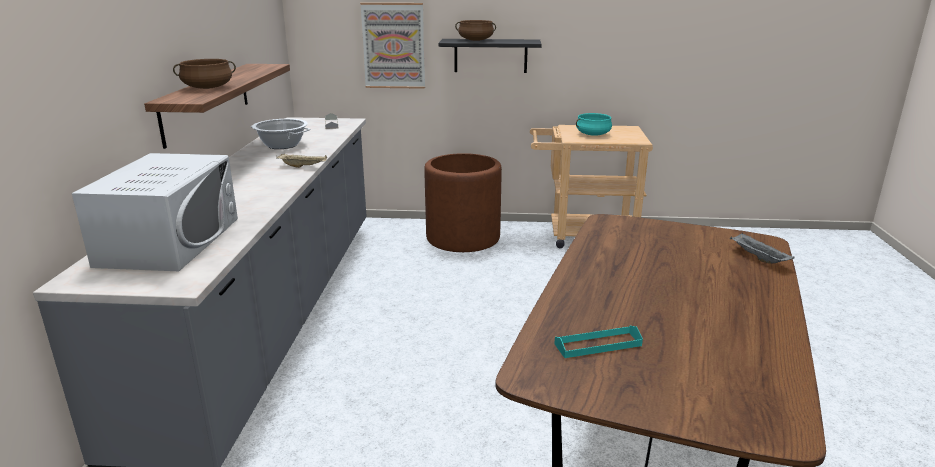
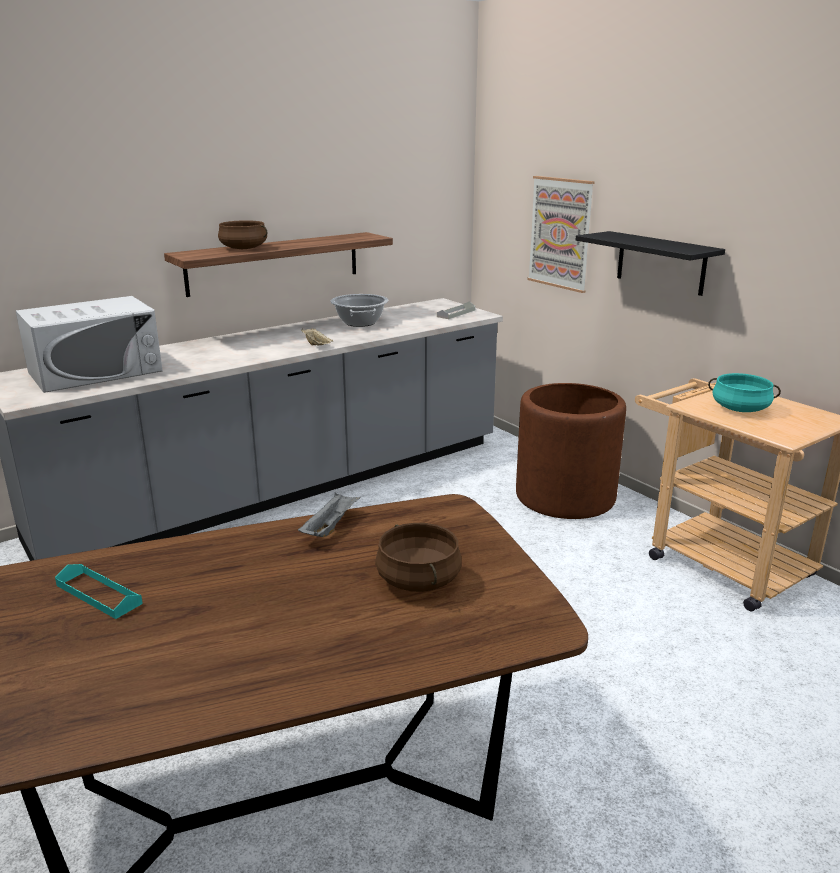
camera: 50 degrees right, 0 degrees up
brown cooking pot [455,20,496,41] -> brown cooking pot moved to [375,523,462,592]
grey tray [730,233,795,264] -> grey tray moved to [298,492,361,537]

